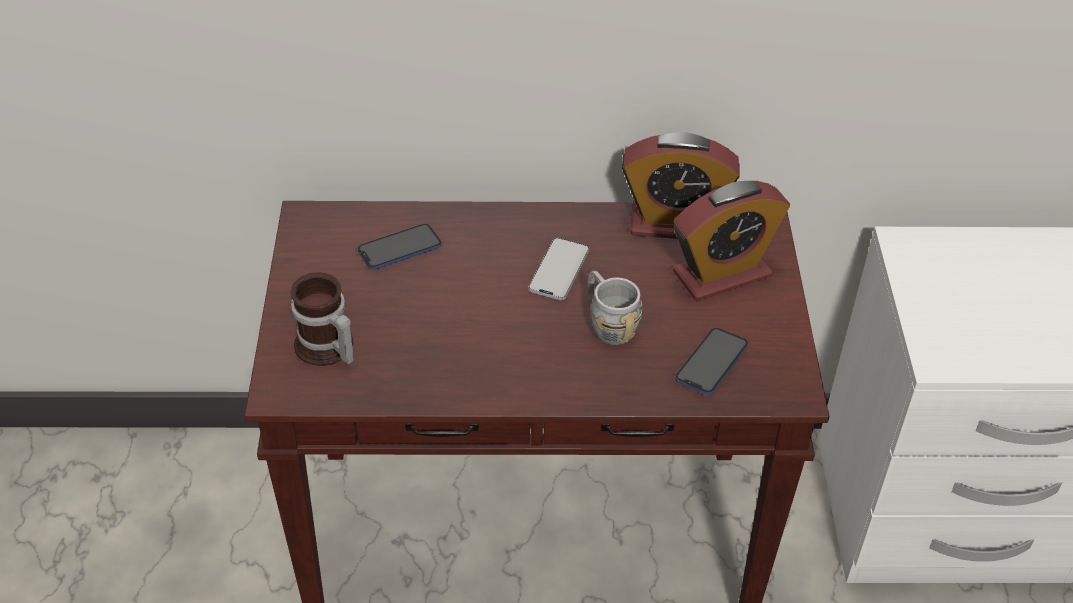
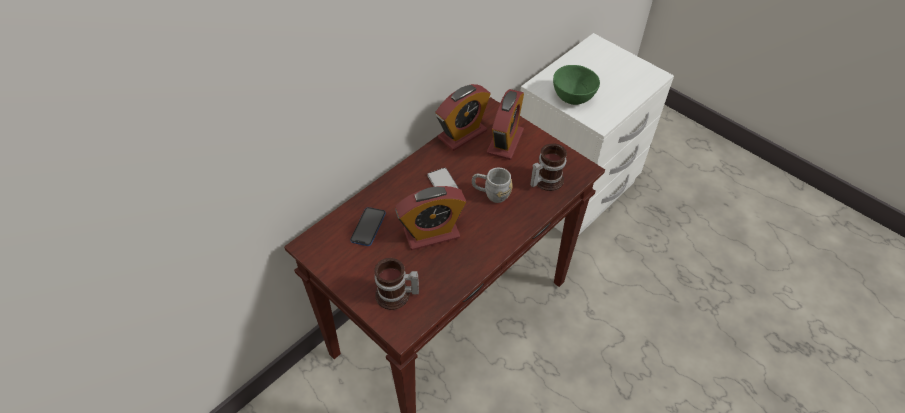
camera: 45 degrees left, 5 degrees up
phone [675,328,748,395] -> mug [530,143,567,191]
none -> alarm clock [395,186,466,250]
none -> green bowl [553,65,600,105]

